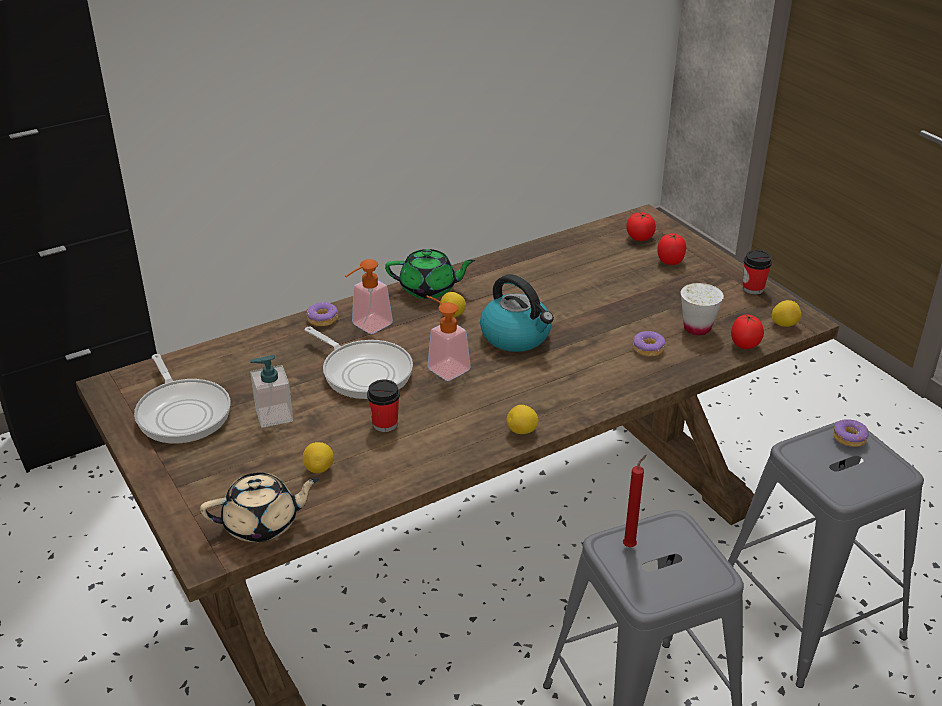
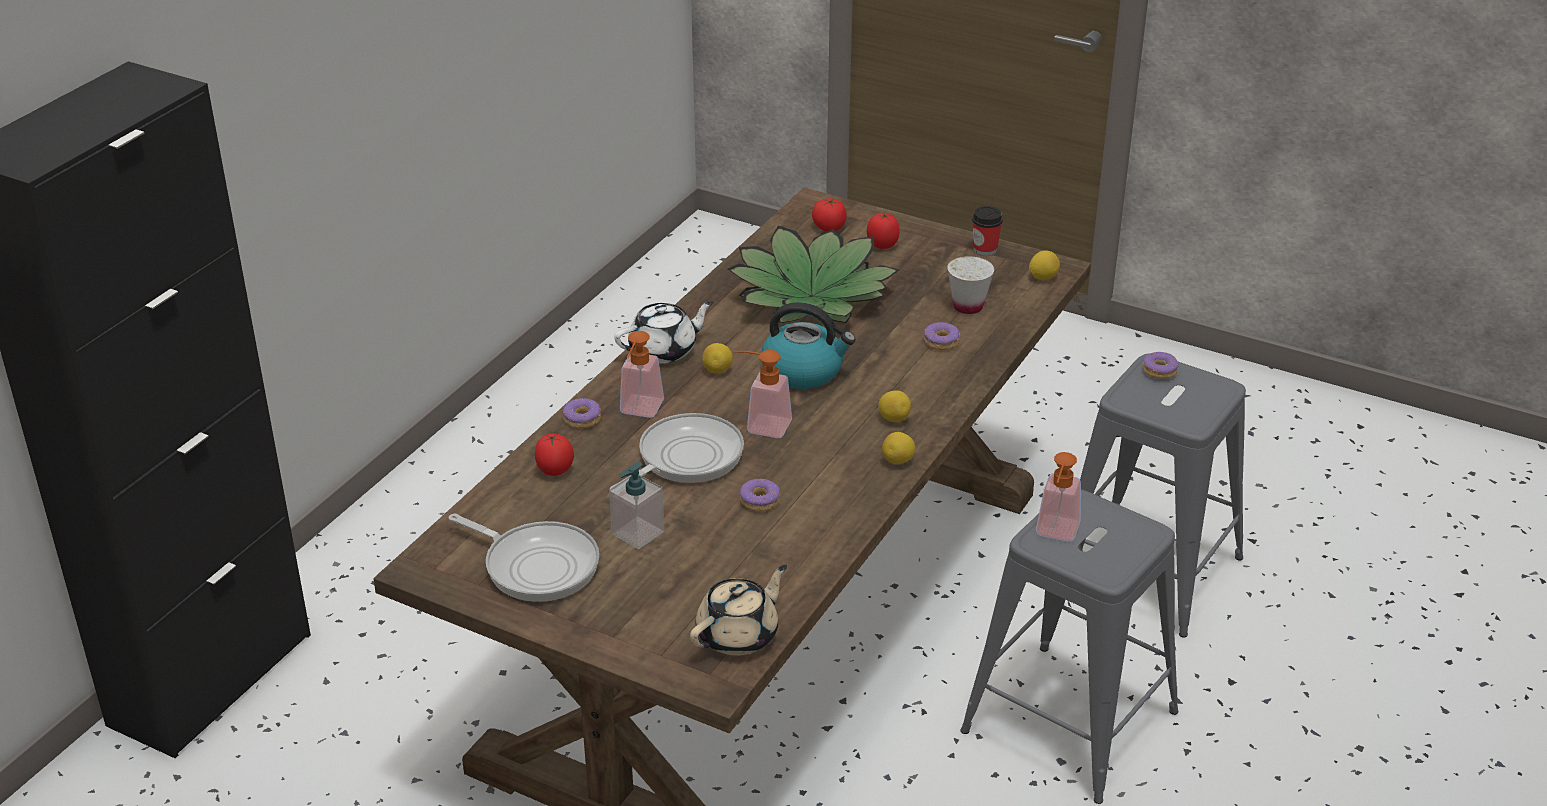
camera: 30 degrees left, 0 degrees up
lemon [303,442,334,473] -> lemon moved to [878,390,911,422]
frying pan [304,327,413,399] -> frying pan turned 60 degrees counterclockwise [610,413,744,489]
cup [367,380,400,432] -> donut [740,479,780,512]
green teapot [385,249,476,299] -> white teapot [614,301,714,364]
red candle [623,455,647,547] -> soap dispenser [1036,452,1081,542]
tomato [731,314,764,349] -> tomato moved to [535,433,574,476]
none -> potted plant [728,226,900,323]

